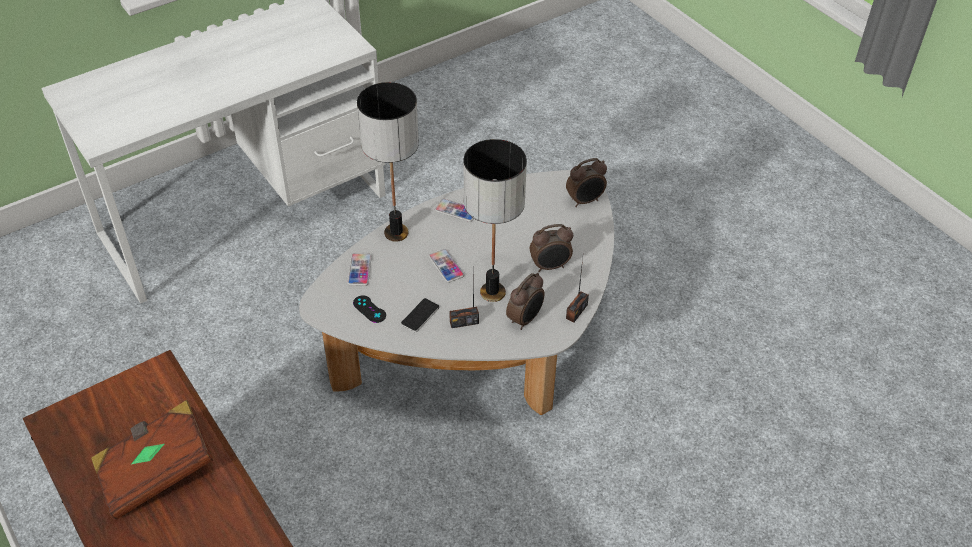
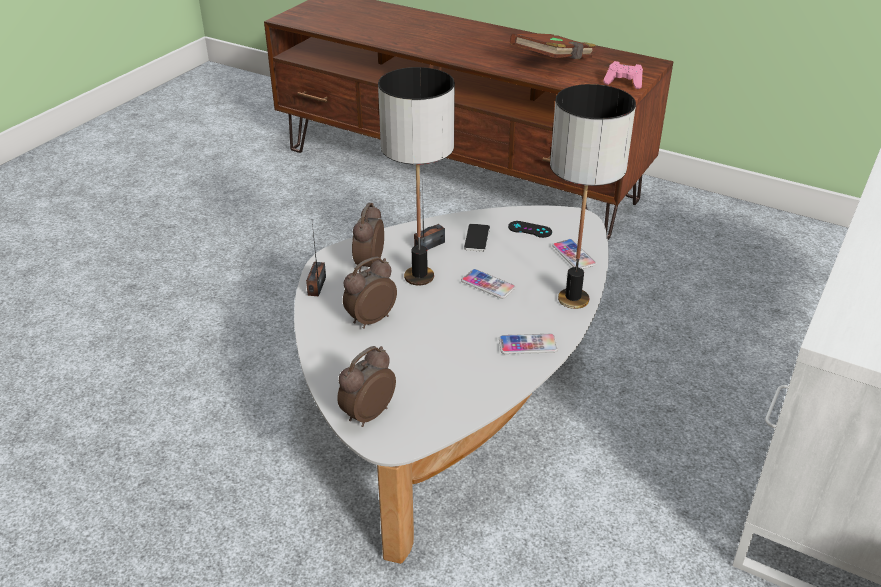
camera: 155 degrees right, 10 degrees down
none -> pink game controller [603,61,643,89]

